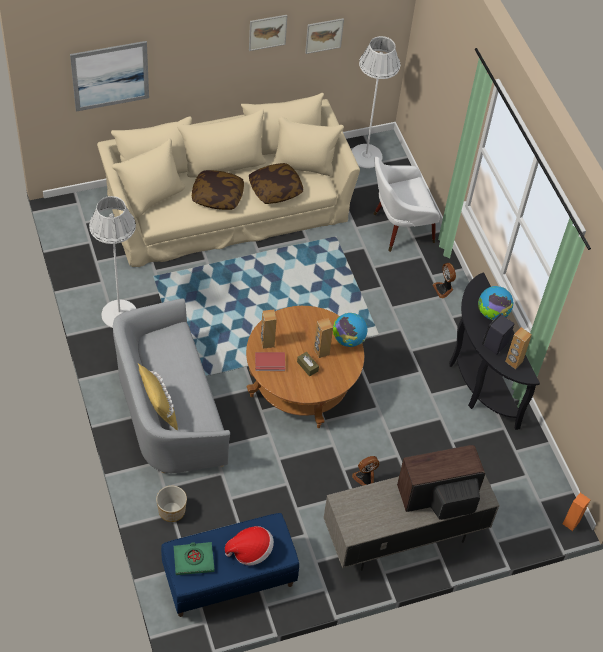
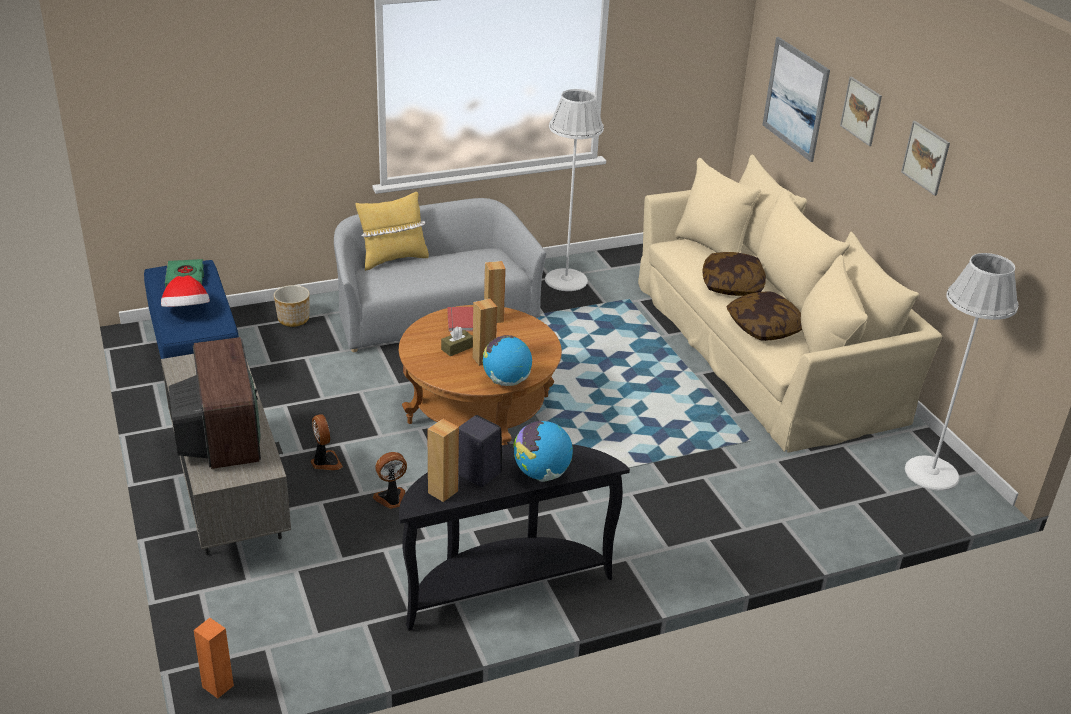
camera: 90 degrees right, 20 degrees down
picture [305,18,344,54] -> picture moved to [840,77,882,146]
white armchair [373,157,440,252] -> none
fan [433,263,456,298] -> fan moved to [373,452,407,509]

